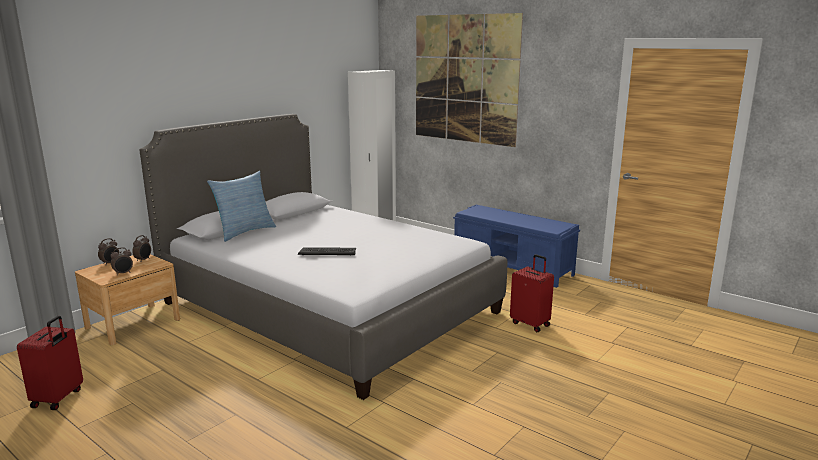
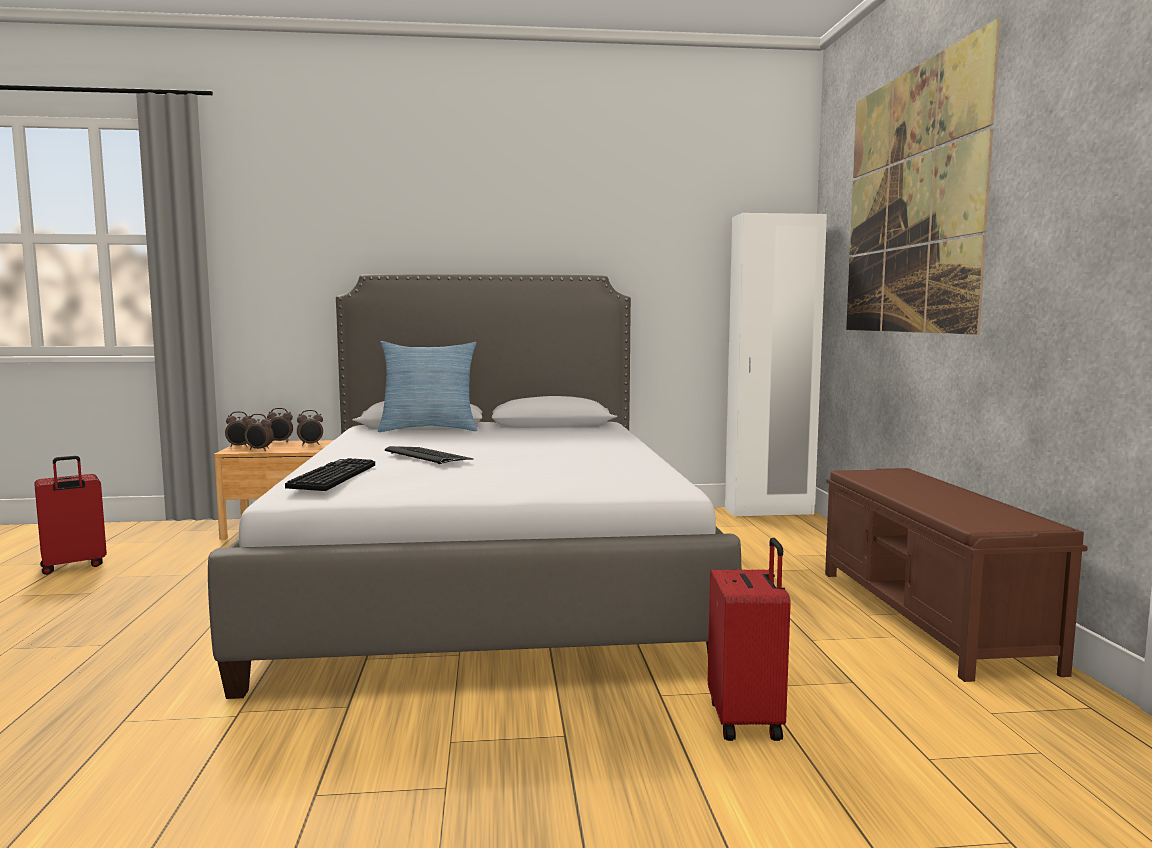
camera: 45 degrees right, 10 degrees down
blue bench [453,205,580,288] -> brown bench [825,468,1088,682]
none -> alarm clock [225,411,250,447]
none -> keyboard [285,458,375,491]

